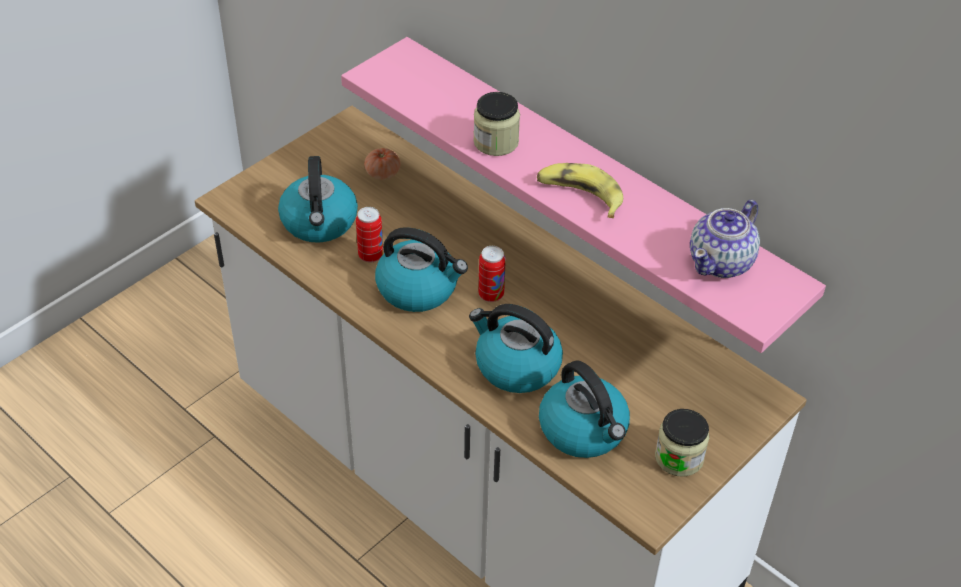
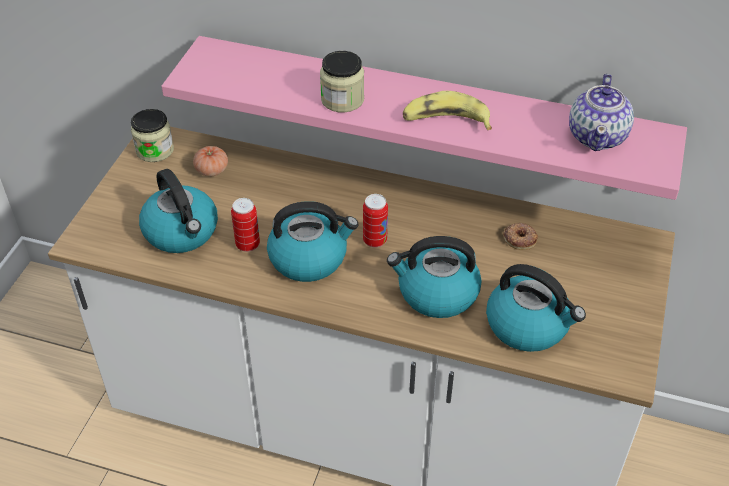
camera: 25 degrees left, 0 degrees up
jar [655,409,709,477] -> jar moved to [131,109,174,162]
none -> donut [503,223,538,250]

